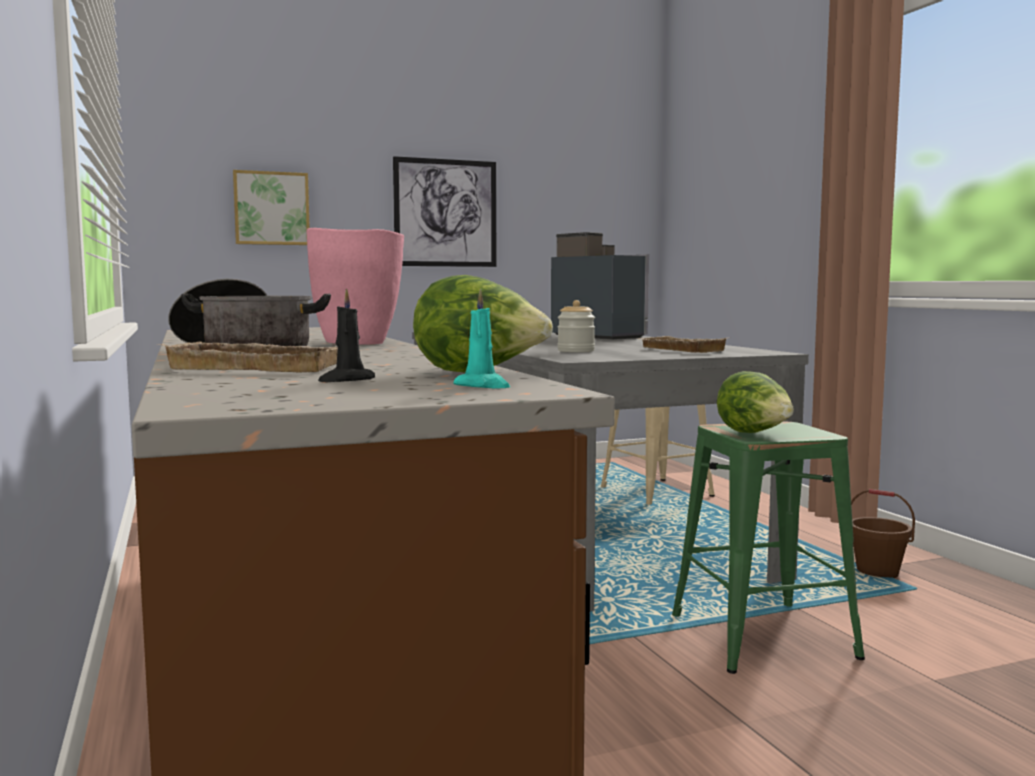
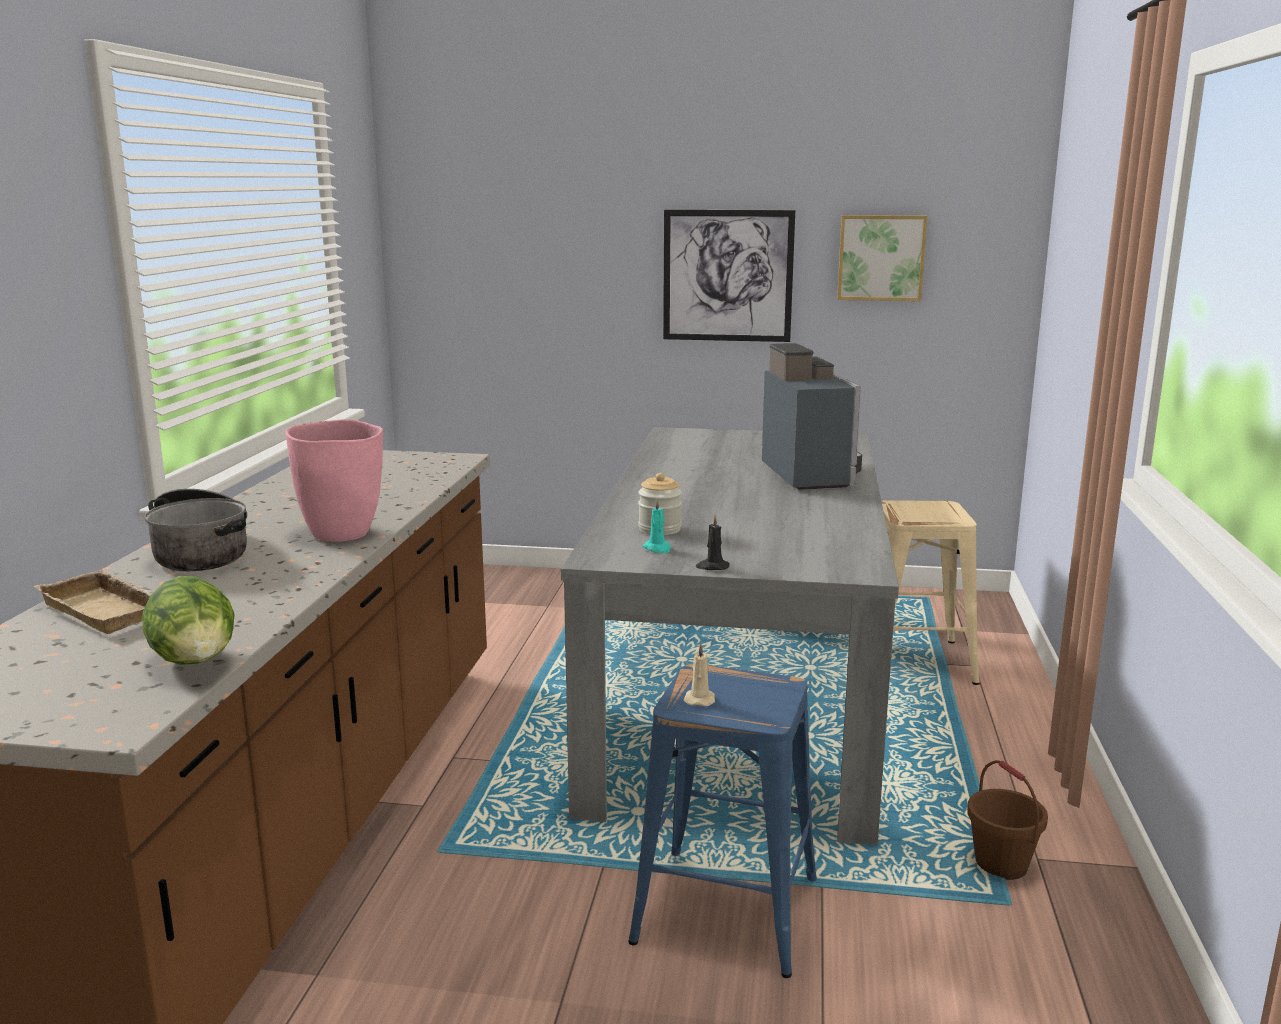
camera: 30 degrees right, 10 degrees up
picture [233,170,310,245] -> picture moved to [837,215,927,301]
black candle [318,288,375,382] -> black candle moved to [696,515,730,570]
turquoise candle [454,289,510,388] -> turquoise candle moved to [643,499,671,553]
beige tray [639,336,729,353] -> none
green stool [672,422,865,674] -> blue stool [628,664,817,978]
lettuce [717,371,794,433] -> beige candle [684,643,715,706]

